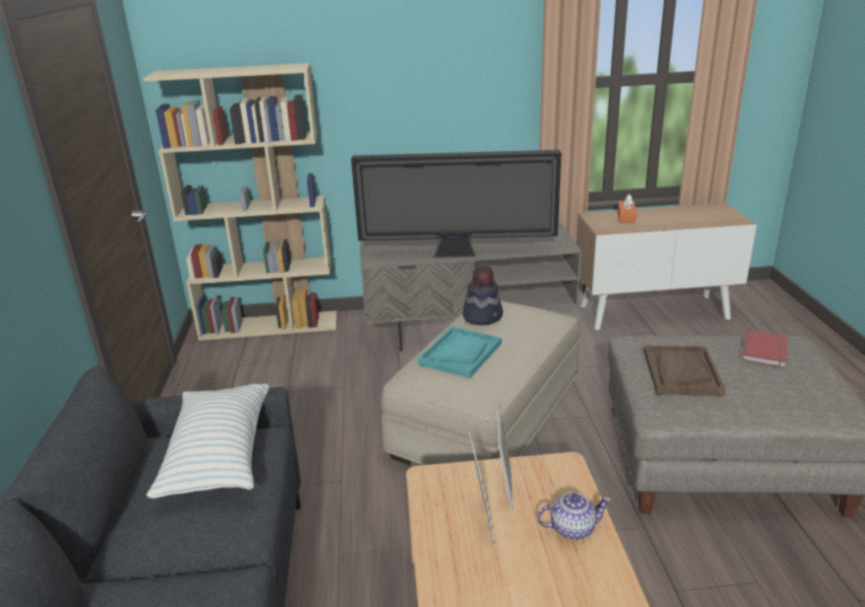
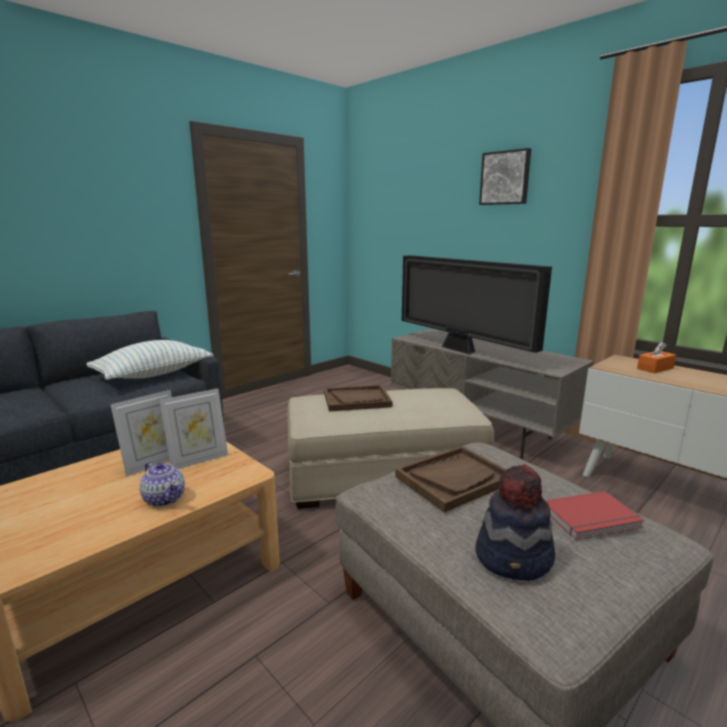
camera: 50 degrees right, 10 degrees down
beige bookcase [143,63,337,341] -> none
turquoise tray [418,326,502,378] -> brown tray [324,385,392,412]
hat [463,264,503,325] -> hat moved to [475,464,555,581]
none -> picture [479,148,531,205]

